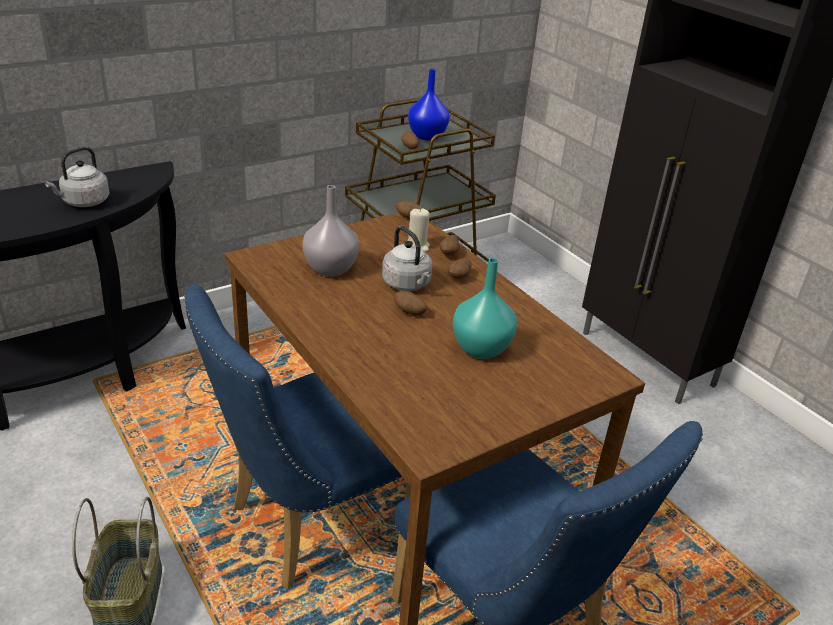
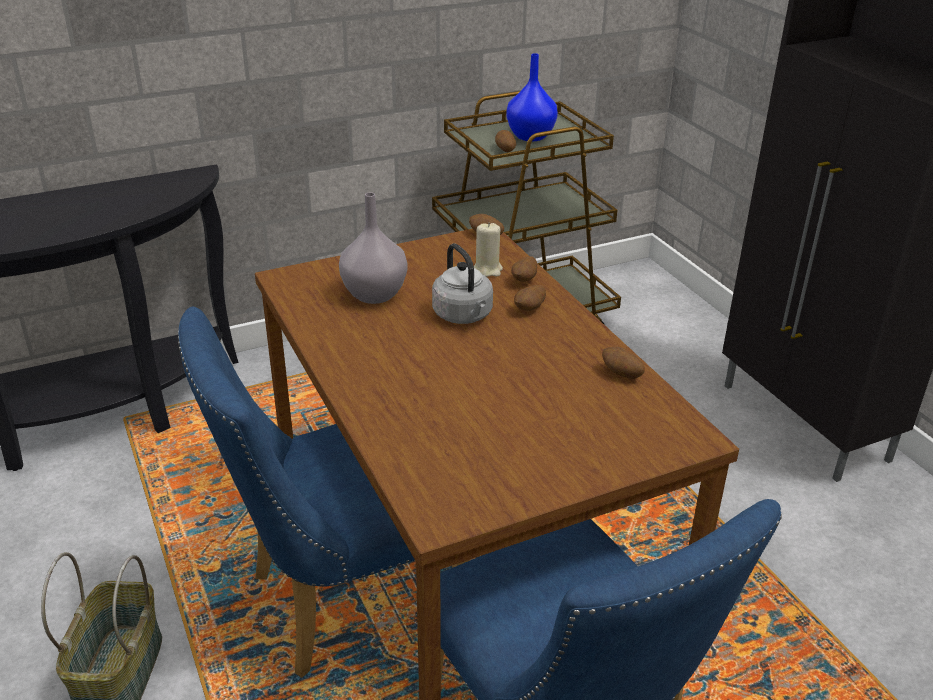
camera: 10 degrees right, 0 degrees up
grey kettle [45,146,109,207] -> none
potato [394,291,427,316] -> potato moved to [602,347,645,379]
turquoise vase [453,258,517,359] -> none

